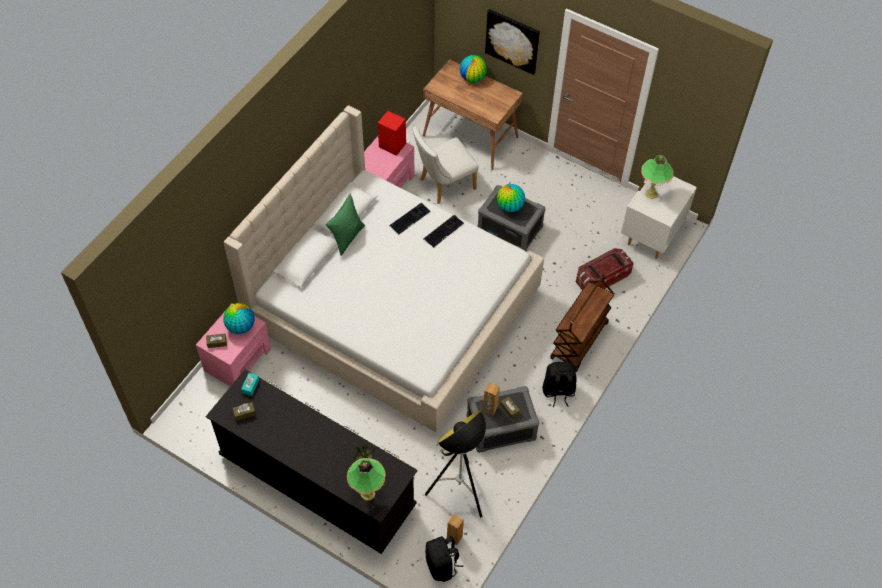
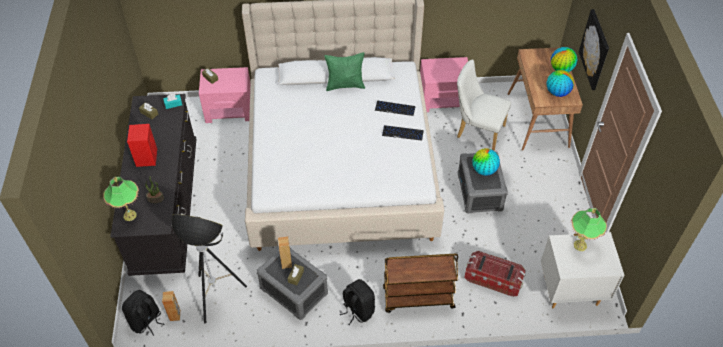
camera: 55 degrees right, 5 degrees down
globe [223,303,254,334] -> globe moved to [547,70,574,97]
red speaker [378,111,406,156] -> red speaker moved to [127,124,157,167]

